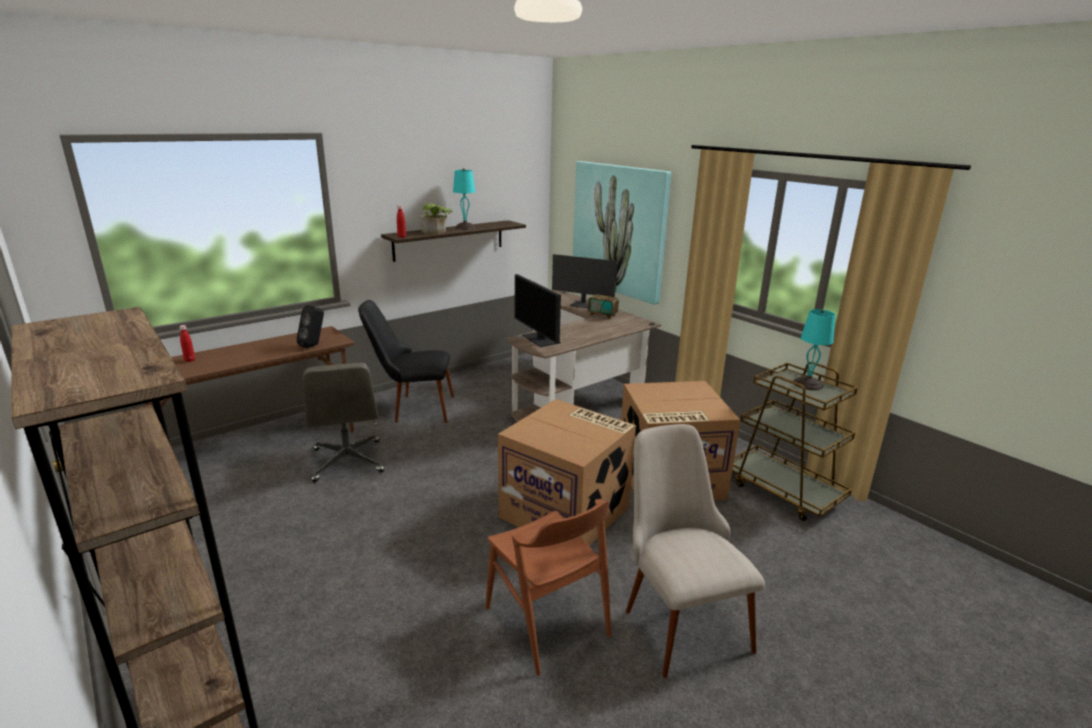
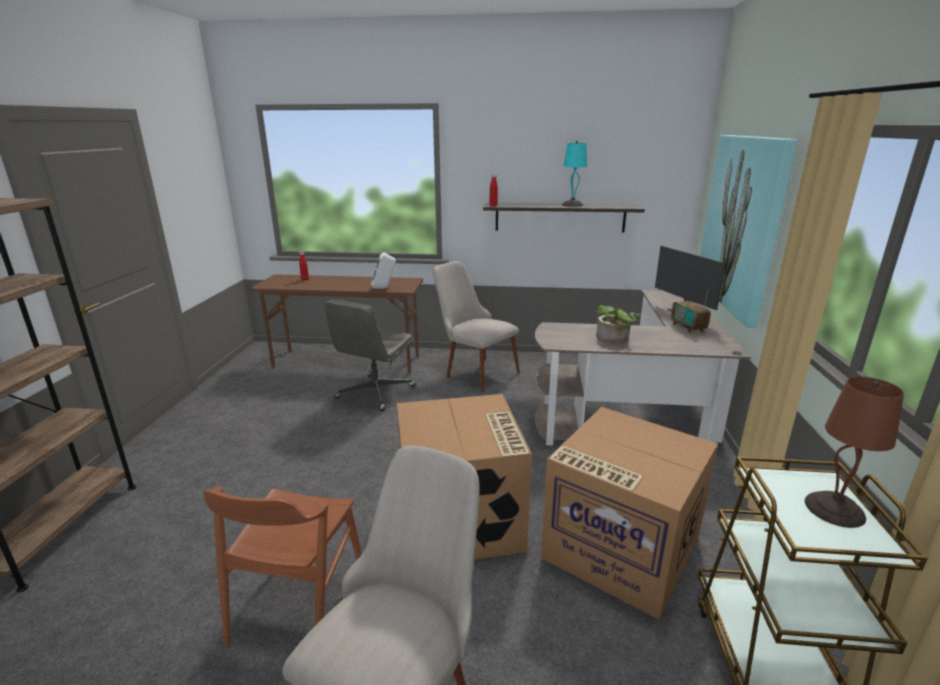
camera: 45 degrees right, 0 degrees up
black speaker [297,305,324,348] -> white speaker [371,252,396,289]
black chair [358,300,454,423] -> beige chair [433,261,520,393]
potted plant [421,203,453,234] -> potted plant moved to [596,305,641,344]
monitor [515,274,561,347] -> none
turquoise table lamp [794,309,835,390] -> brown table lamp [805,376,904,528]

